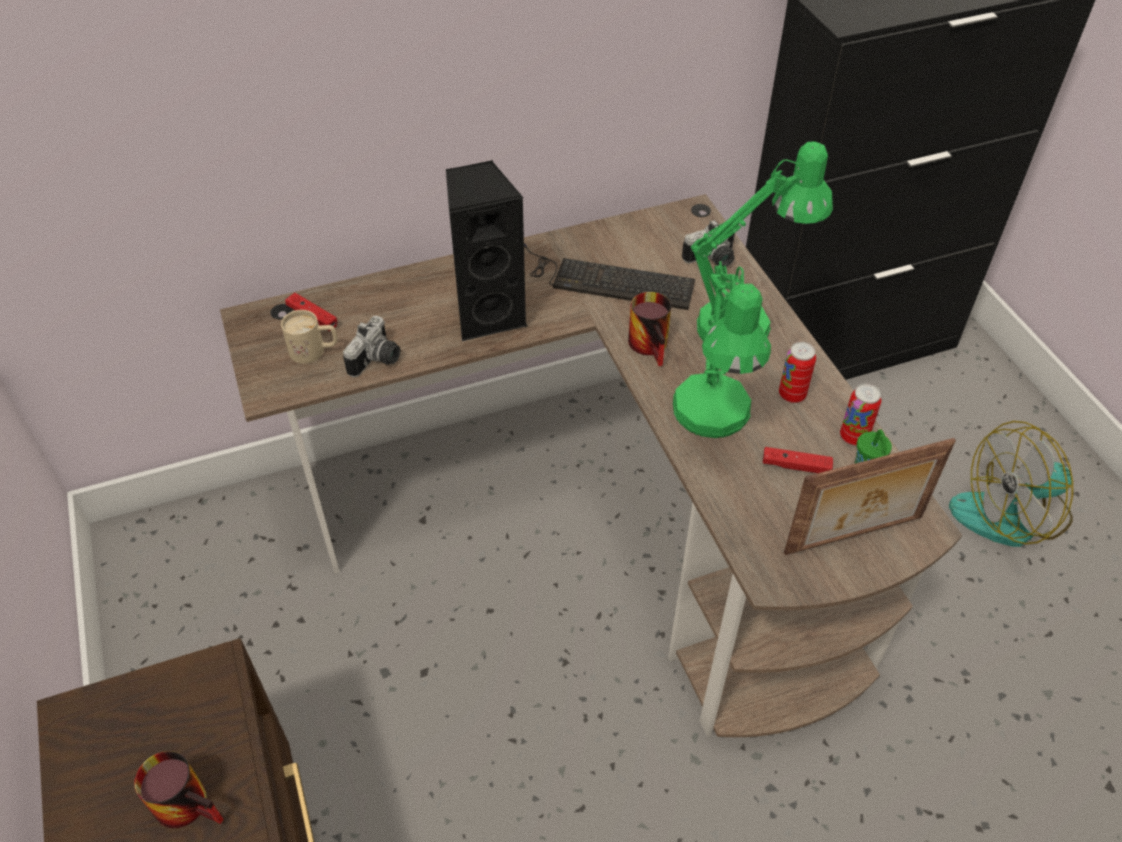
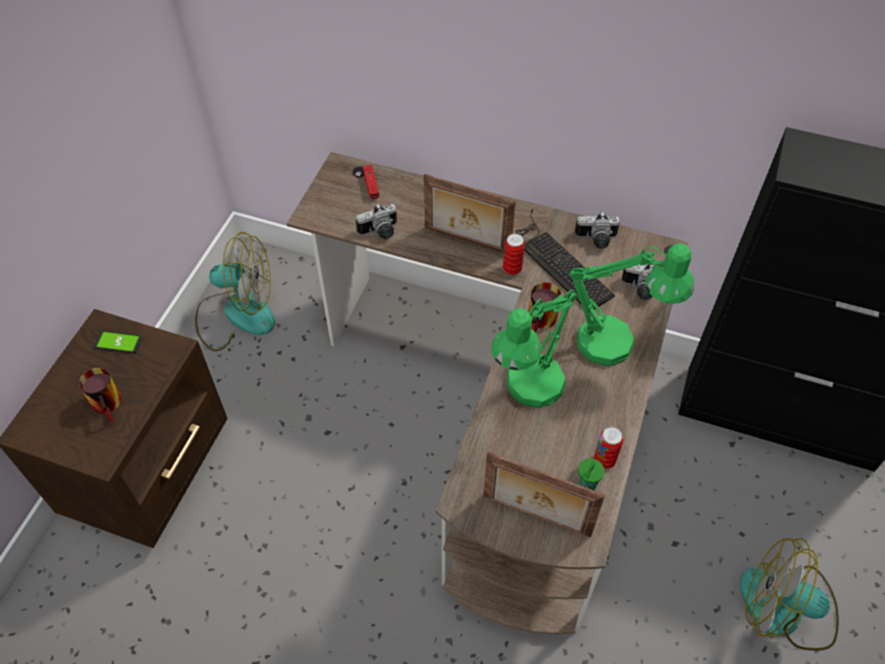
camera: 40 degrees right, 5 degrees up
beige mug [281,310,338,364] -> none
black speaker [446,160,528,341] -> picture frame [424,174,516,252]
red game controller [763,447,833,473] -> none
can [779,342,816,403] -> can moved to [503,233,525,275]
none -> phone [94,331,142,353]
none -> fan [195,232,275,351]
none -> camera [575,212,620,249]

